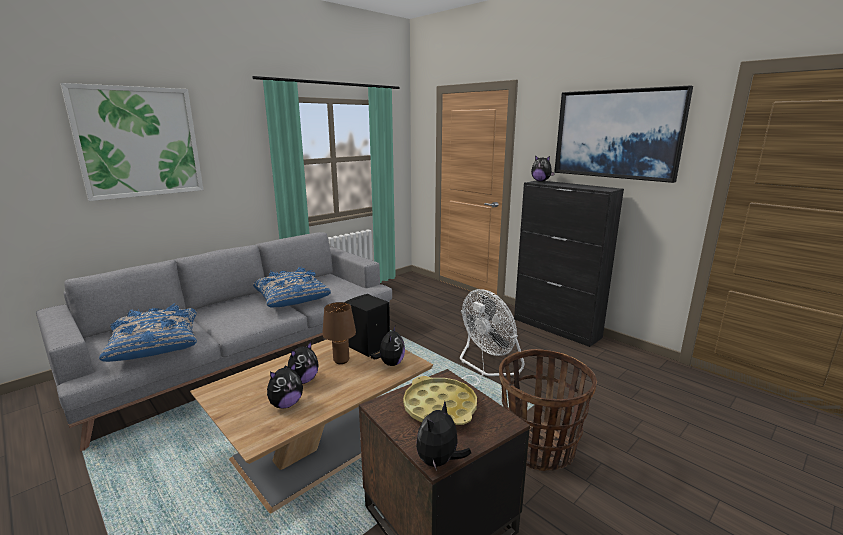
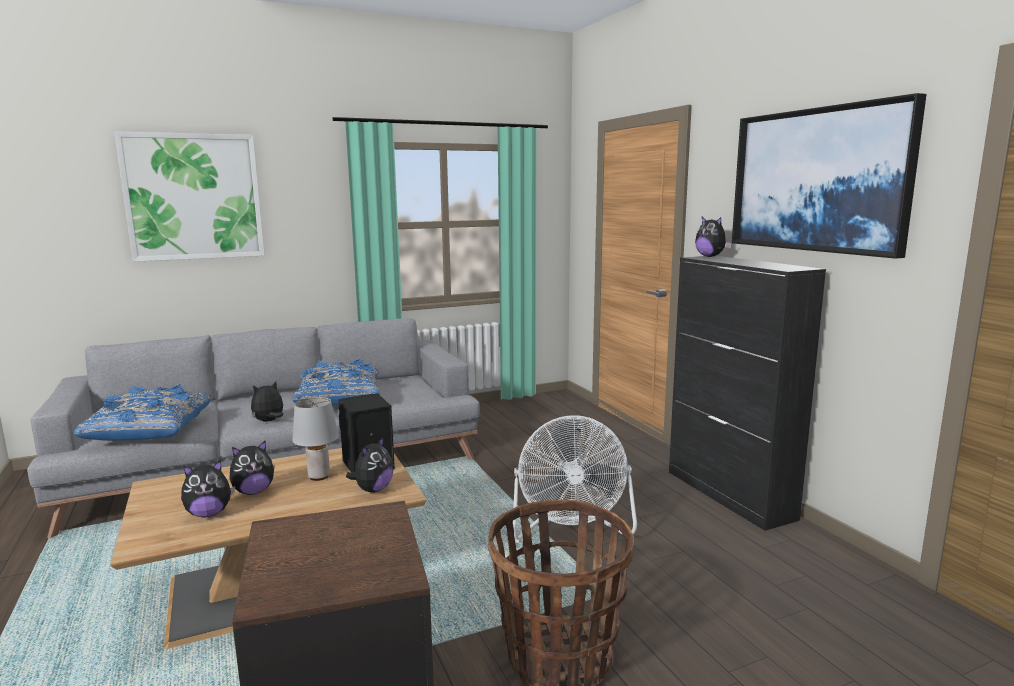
camera: 20 degrees right, 5 degrees down
brown table lamp [322,302,356,364] -> grey table lamp [293,397,339,481]
yellow tray [403,376,477,425] -> none
plush toy [416,401,471,471] -> plush toy moved to [251,381,284,422]
white fan [460,289,524,386] -> white fan turned 105 degrees clockwise [513,415,637,543]

